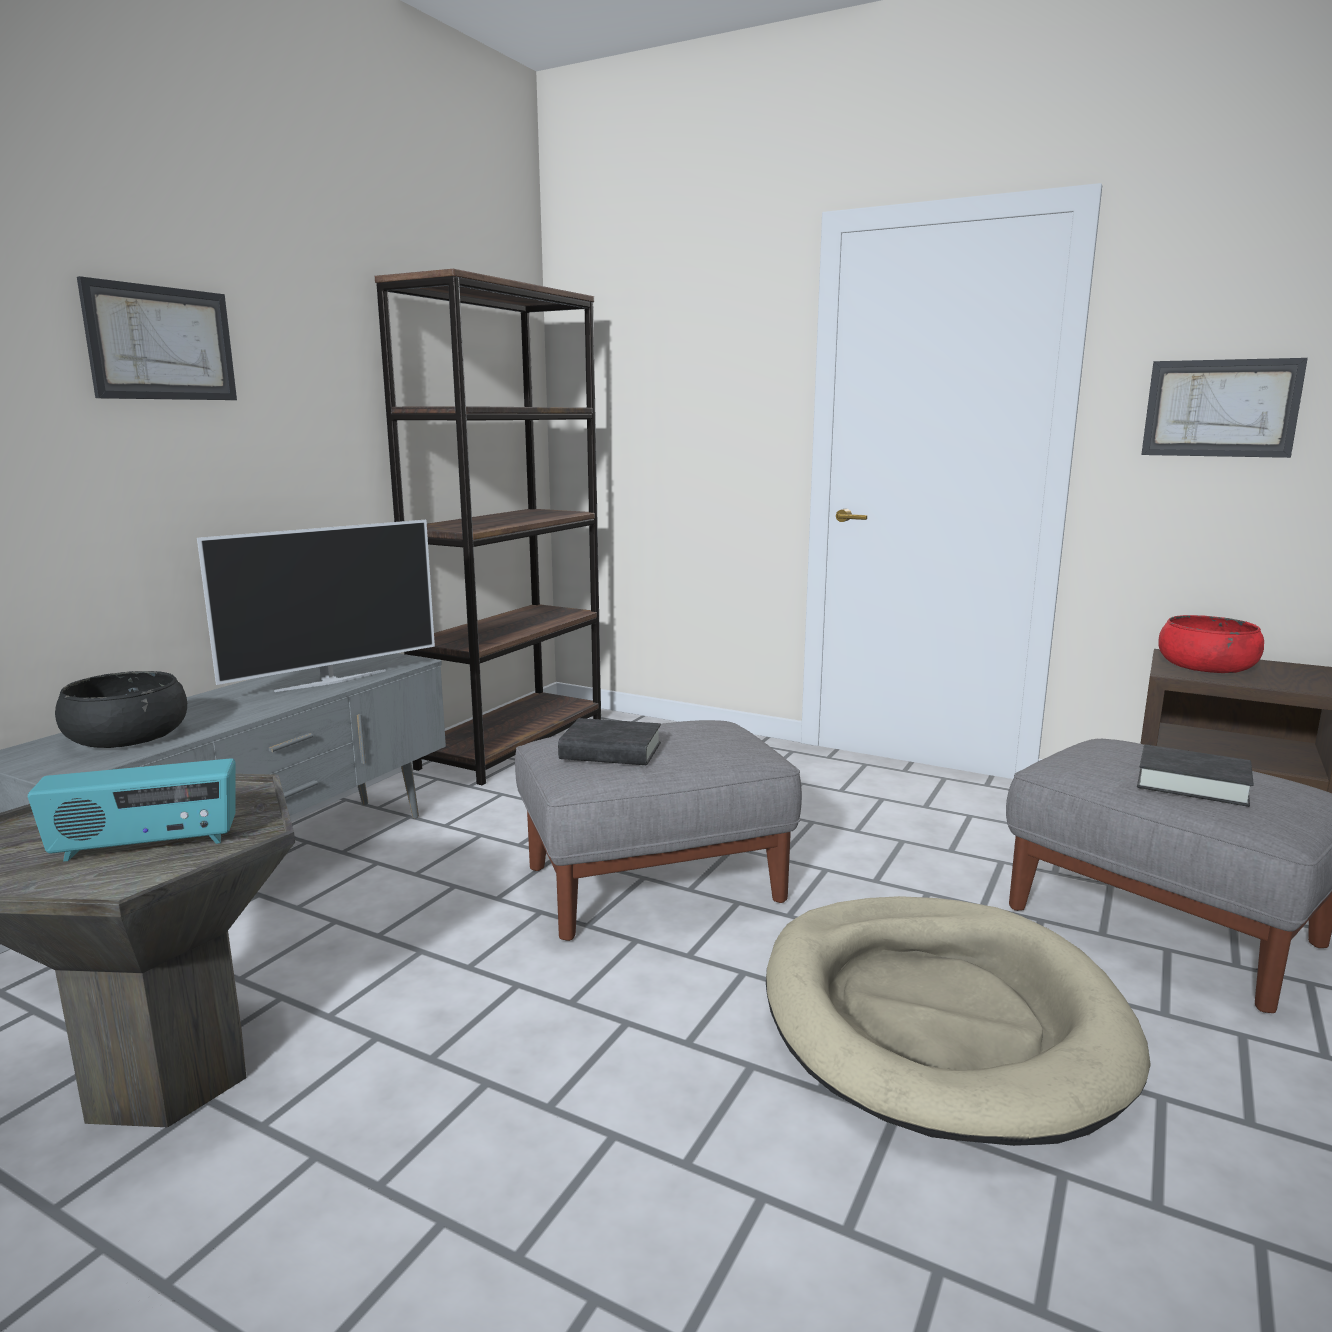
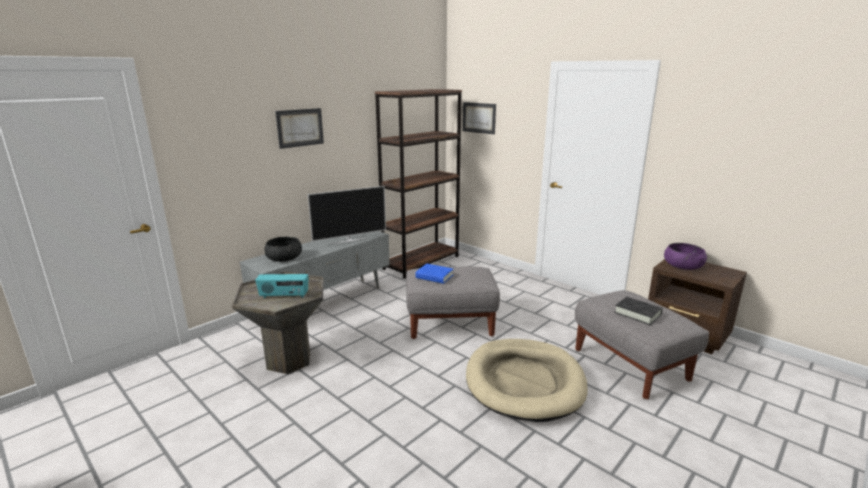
camera: 15 degrees right, 5 degrees up
black book [558,718,661,765] -> blue book [415,264,453,284]
picture [1141,358,1308,458] -> picture moved to [463,102,496,134]
red bowl [1158,615,1264,673] -> purple bowl [664,243,707,270]

